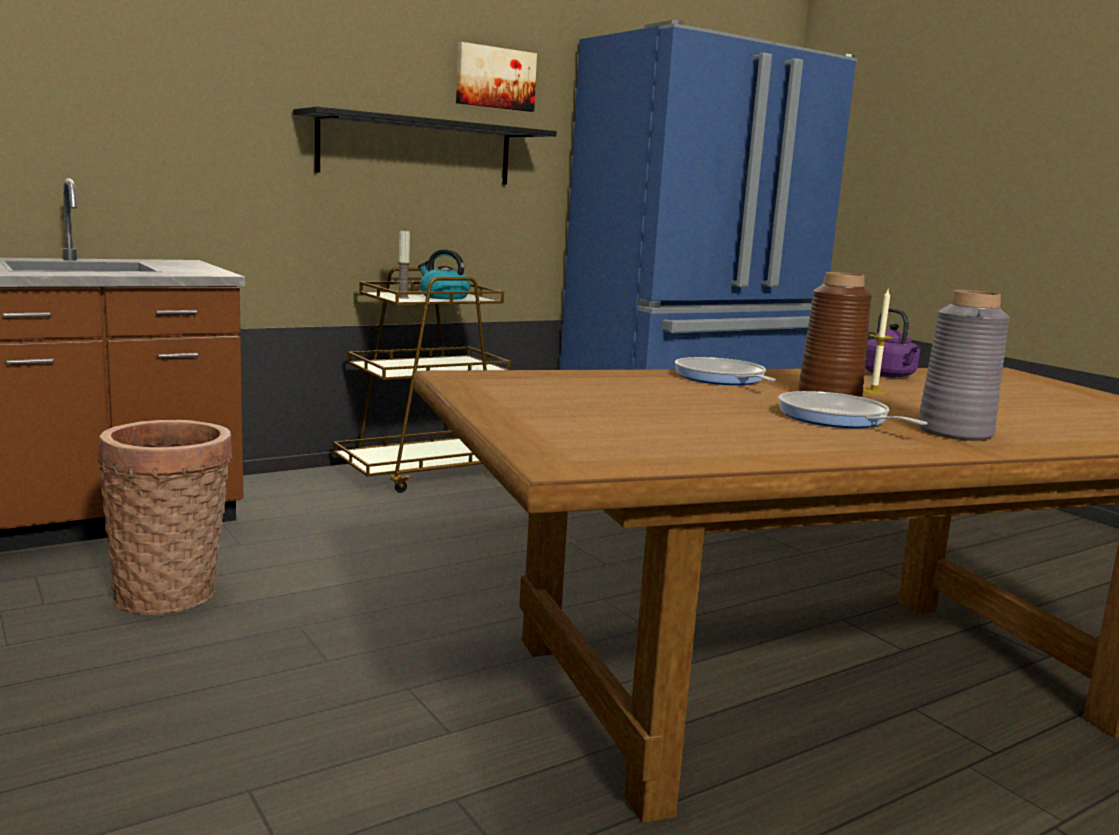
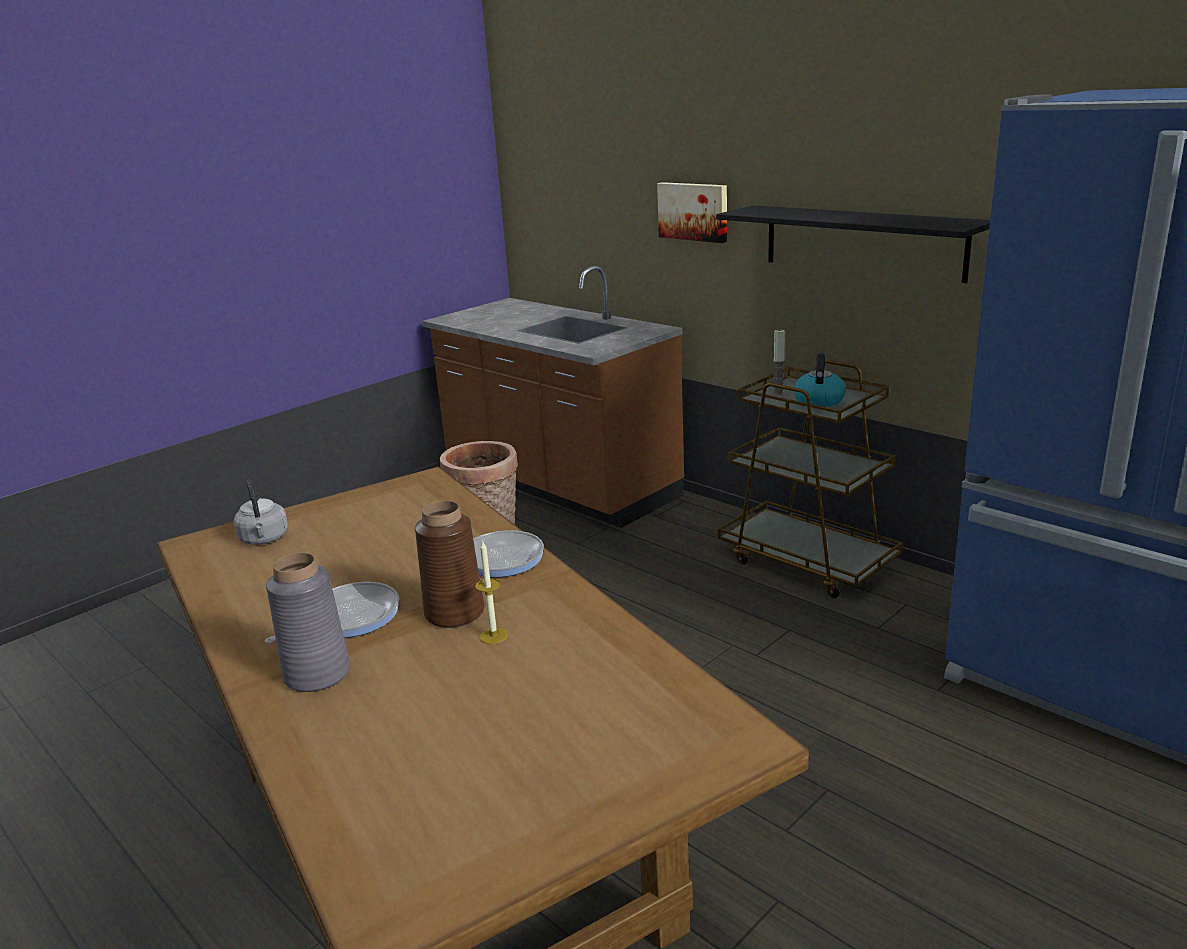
camera: 80 degrees right, 10 degrees up
picture [456,42,537,112] -> picture moved to [657,182,727,243]
purple kettle [865,308,921,377] -> none
none -> grey kettle [234,480,288,545]

